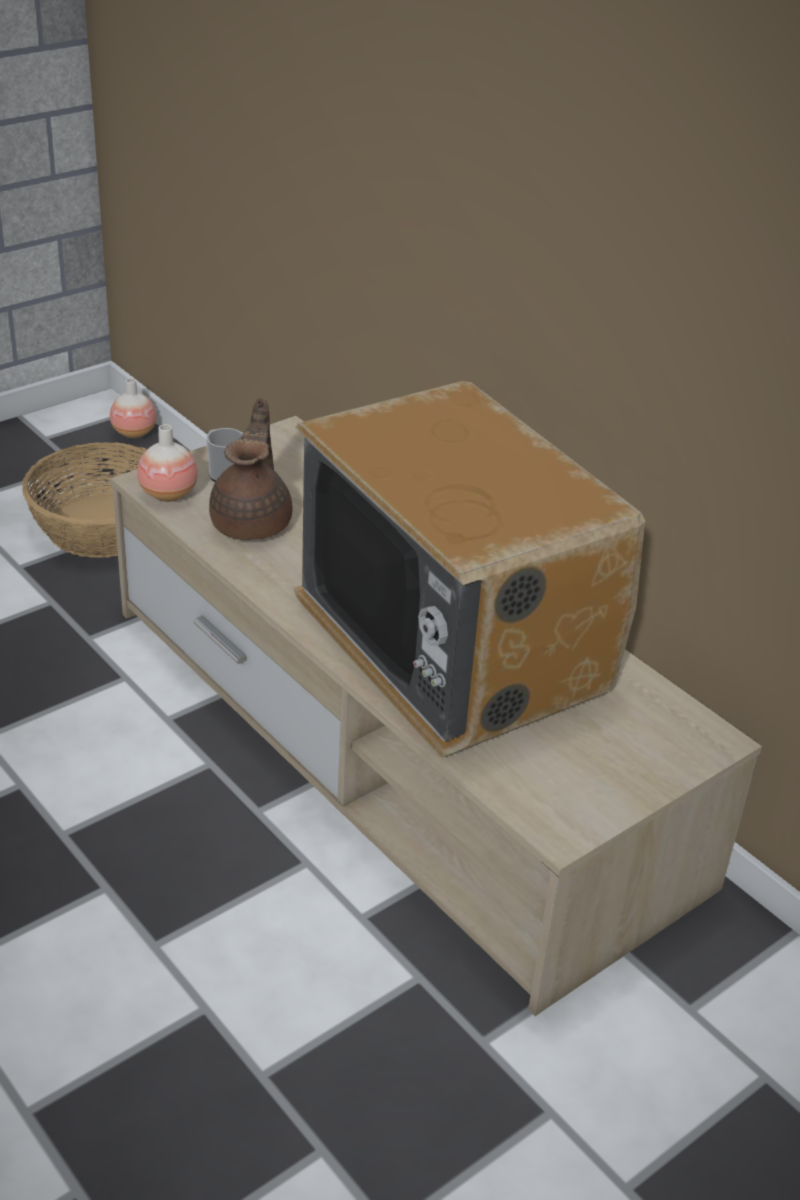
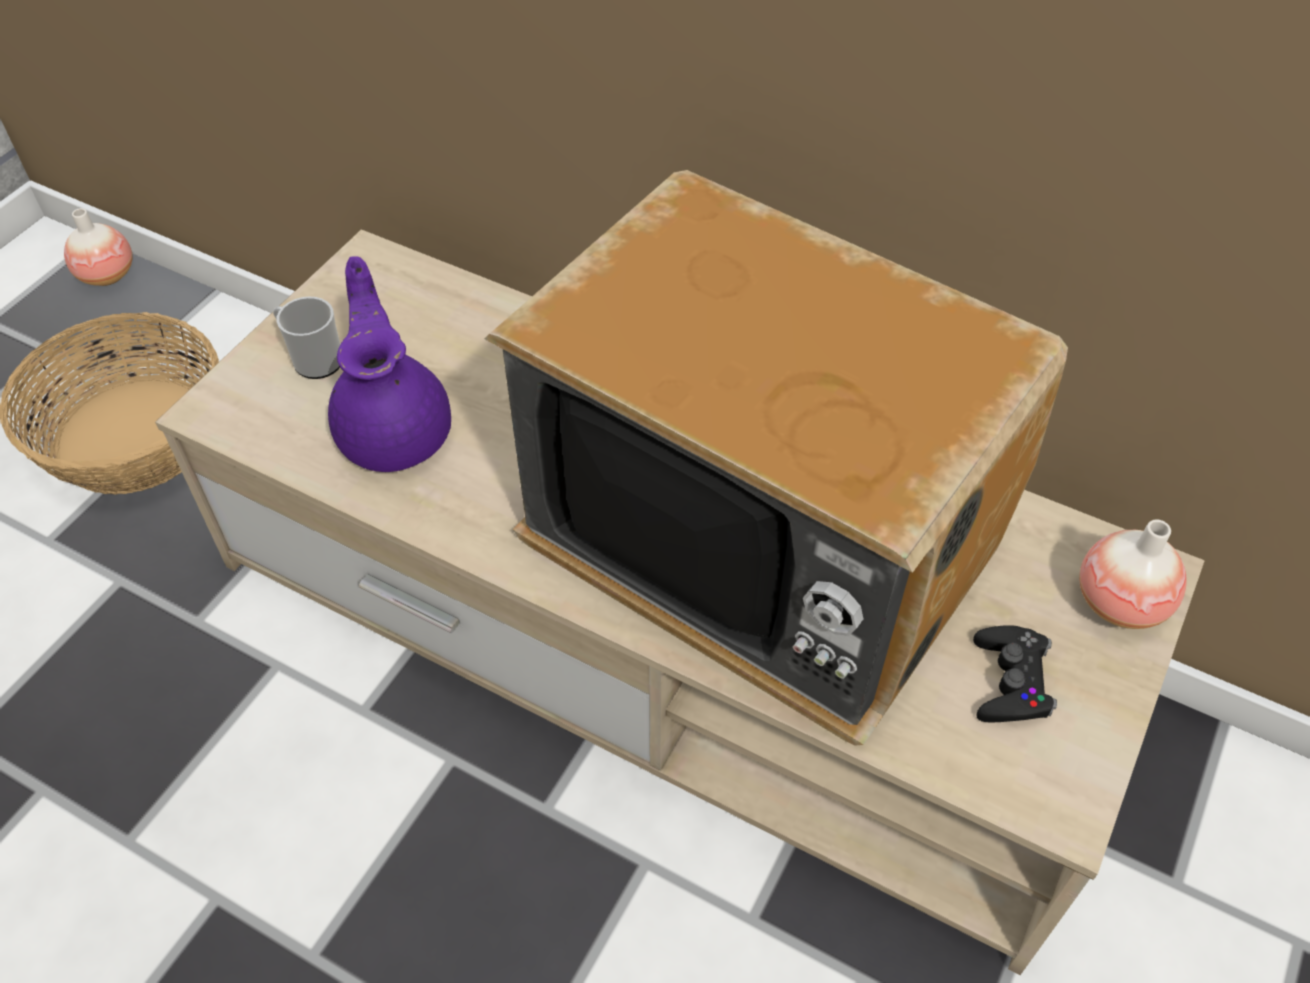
camera: 20 degrees left, 15 degrees up
vase [137,424,198,502] -> vase moved to [1079,520,1187,629]
brown teapot [209,397,293,540] -> purple teapot [328,257,451,472]
none -> black game controller [973,625,1057,722]

